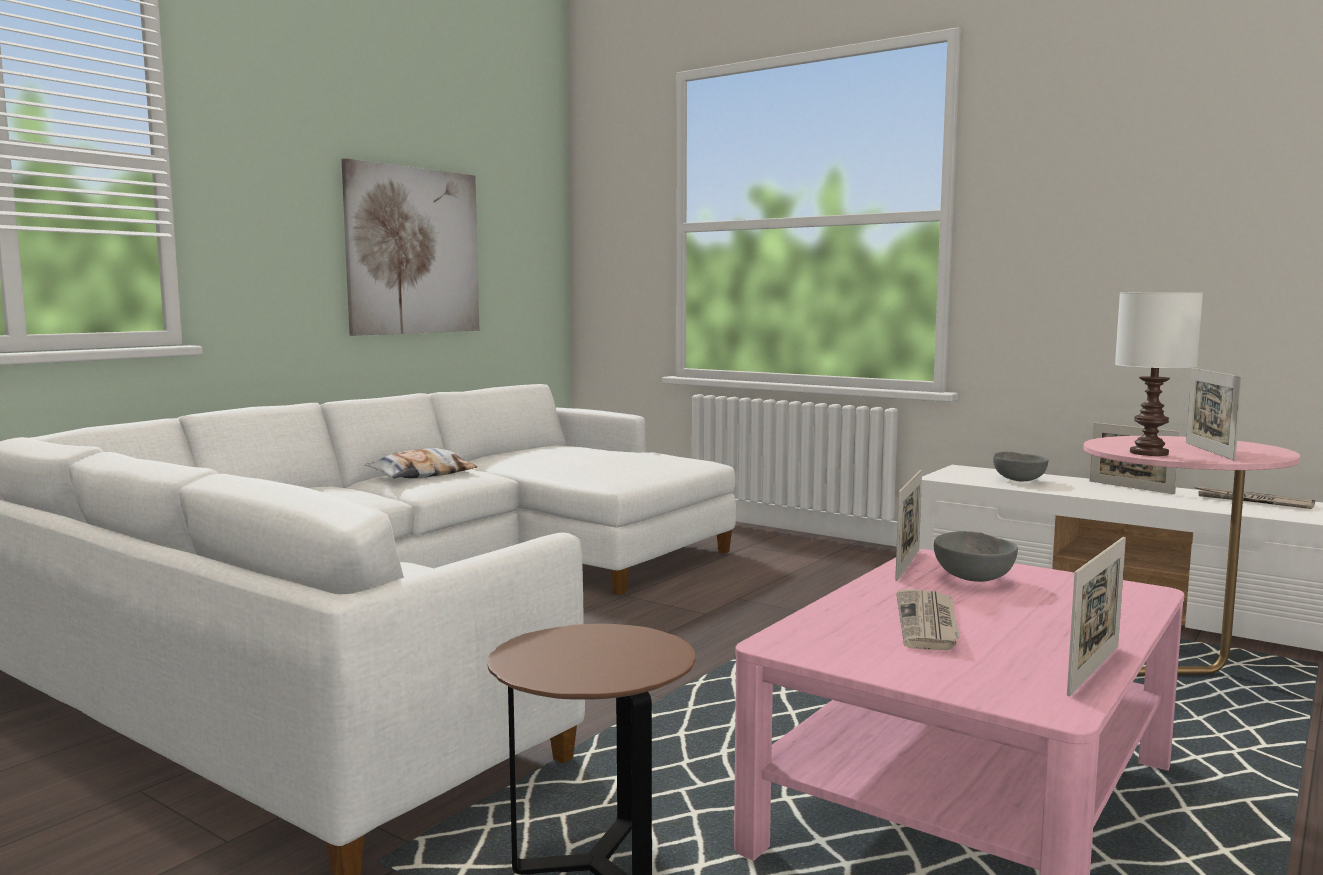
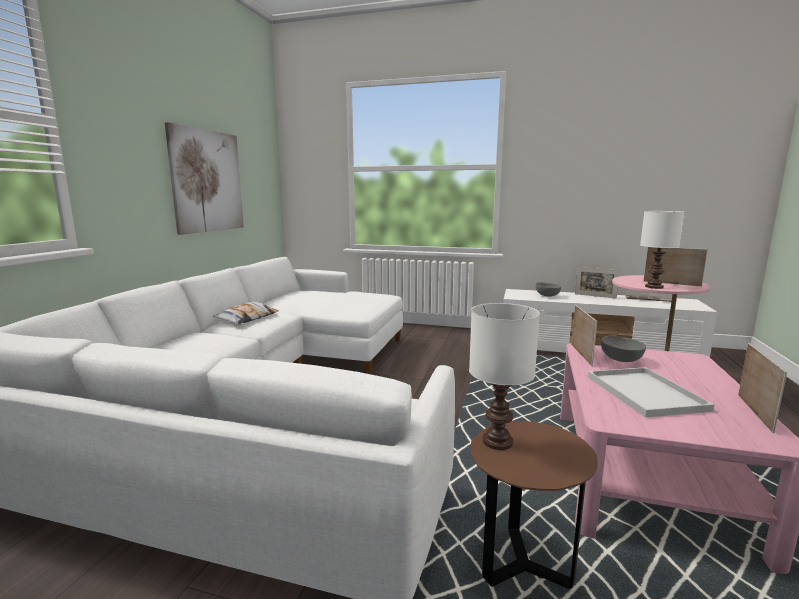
camera: 20 degrees left, 5 degrees up
newspaper [896,589,960,650] -> white tray [588,367,715,417]
picture frame [1186,368,1243,460] -> picture frame turned 135 degrees clockwise [643,247,708,287]
none -> white table lamp [469,303,540,450]

